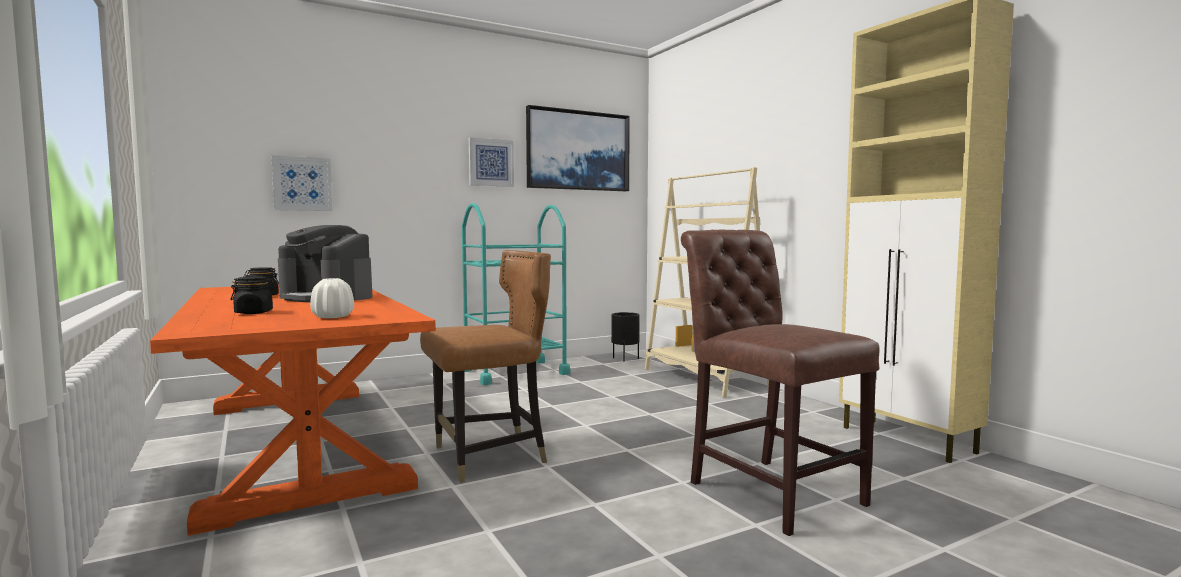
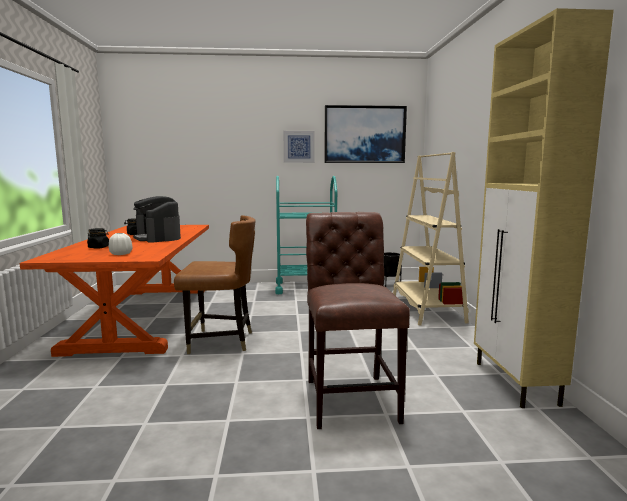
camera: 25 degrees right, 5 degrees up
picture [271,155,332,211] -> none

